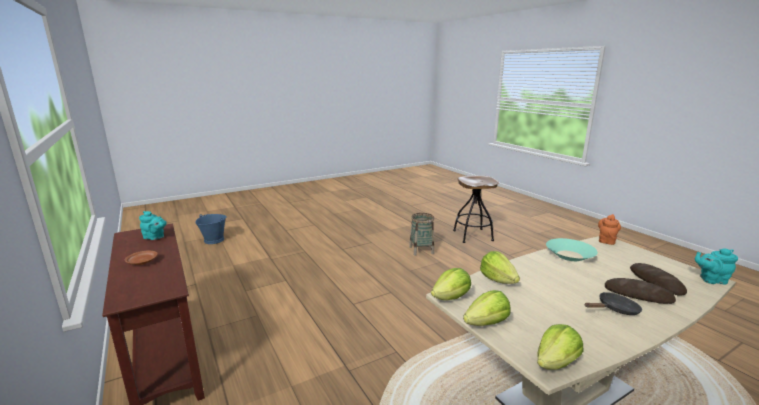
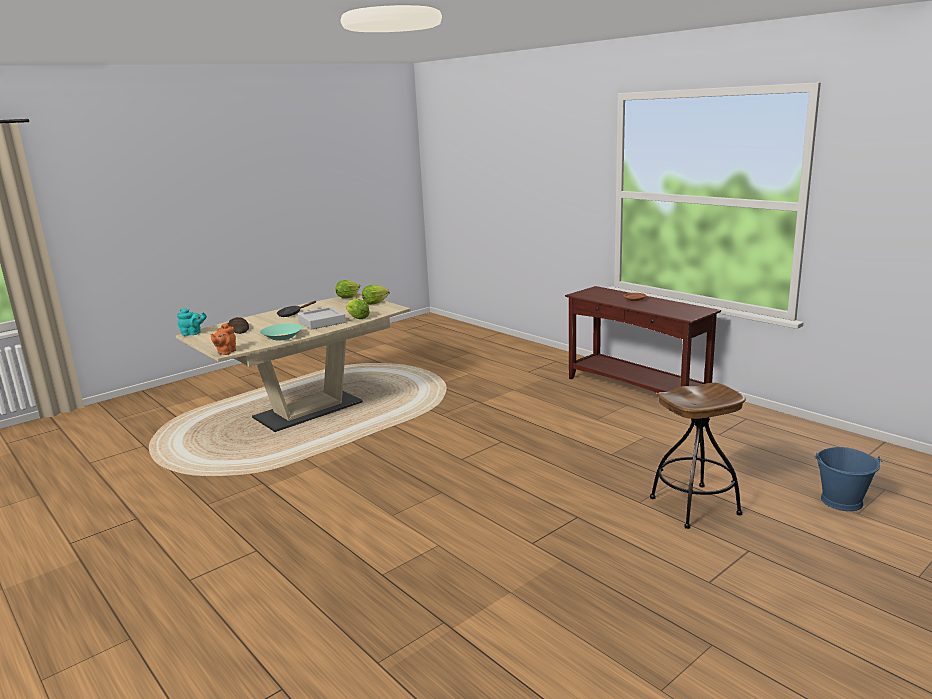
camera: 170 degrees right, 0 degrees up
turquoise teapot [139,211,166,240] -> none
basket [409,213,434,256] -> none
lettuce [431,268,471,300] -> none
brown stool [453,176,499,243] -> brown stool moved to [650,383,746,529]
bread [605,278,676,304] -> none
none -> grey tray [298,307,346,330]

